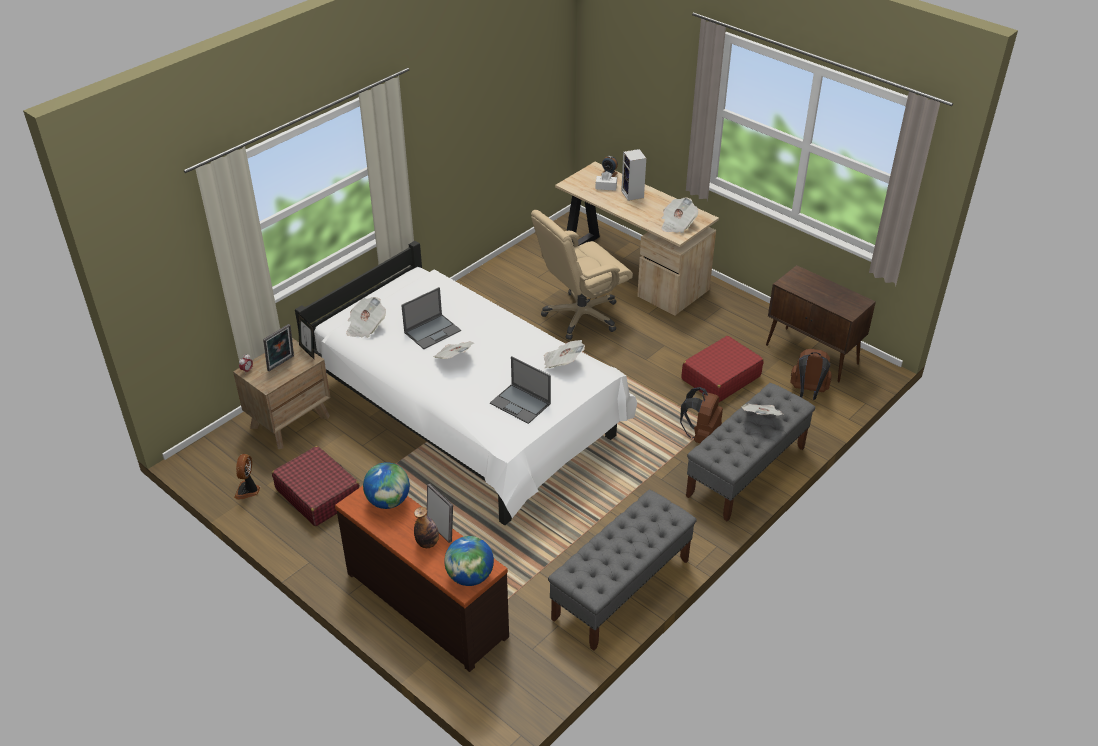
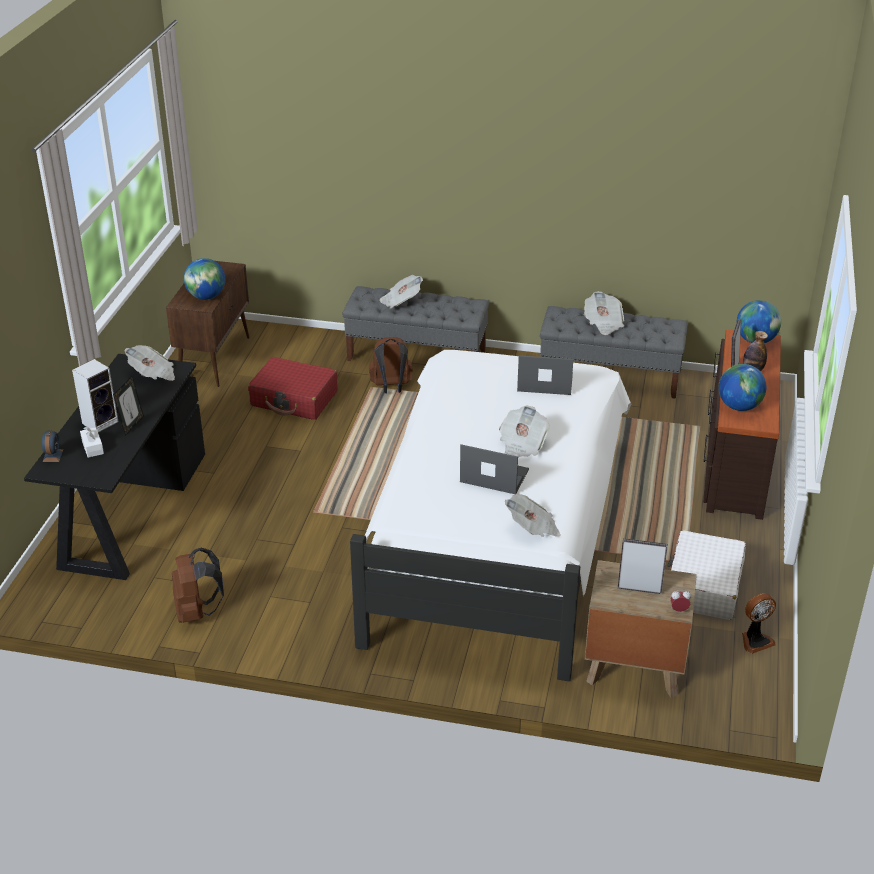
camera: 120 degrees left, 5 degrees down
red suitcase [272,446,360,526] -> white suitcase [667,530,746,620]
picture frame [298,313,314,359] -> picture frame moved to [113,376,144,436]
laptop [490,356,551,424] -> laptop turned 90 degrees counterclockwise [517,355,573,395]
beige office chair [531,210,633,340] -> none
newspaper [544,340,585,368] -> newspaper moved to [584,291,624,335]
beige desk [555,162,719,316] -> black desk [24,354,205,580]
brown backpack [790,349,832,400] -> brown backpack moved to [172,548,224,623]
none -> globe [184,258,225,300]

